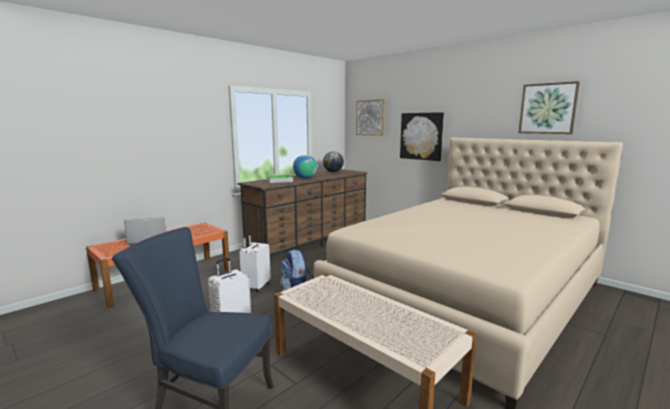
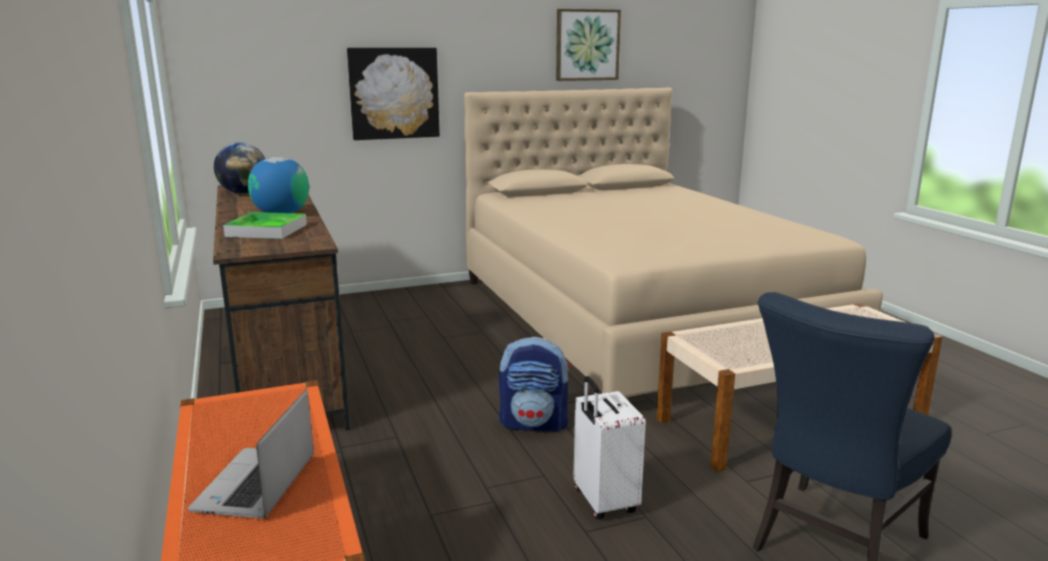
camera: 65 degrees left, 5 degrees up
white suitcase [239,233,271,292] -> none
picture [356,99,385,136] -> none

